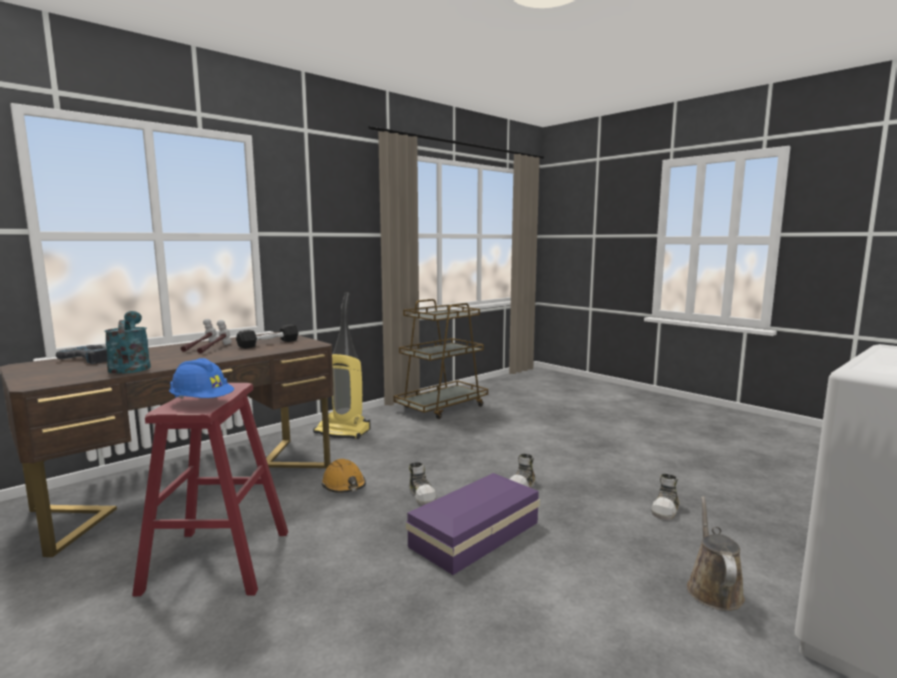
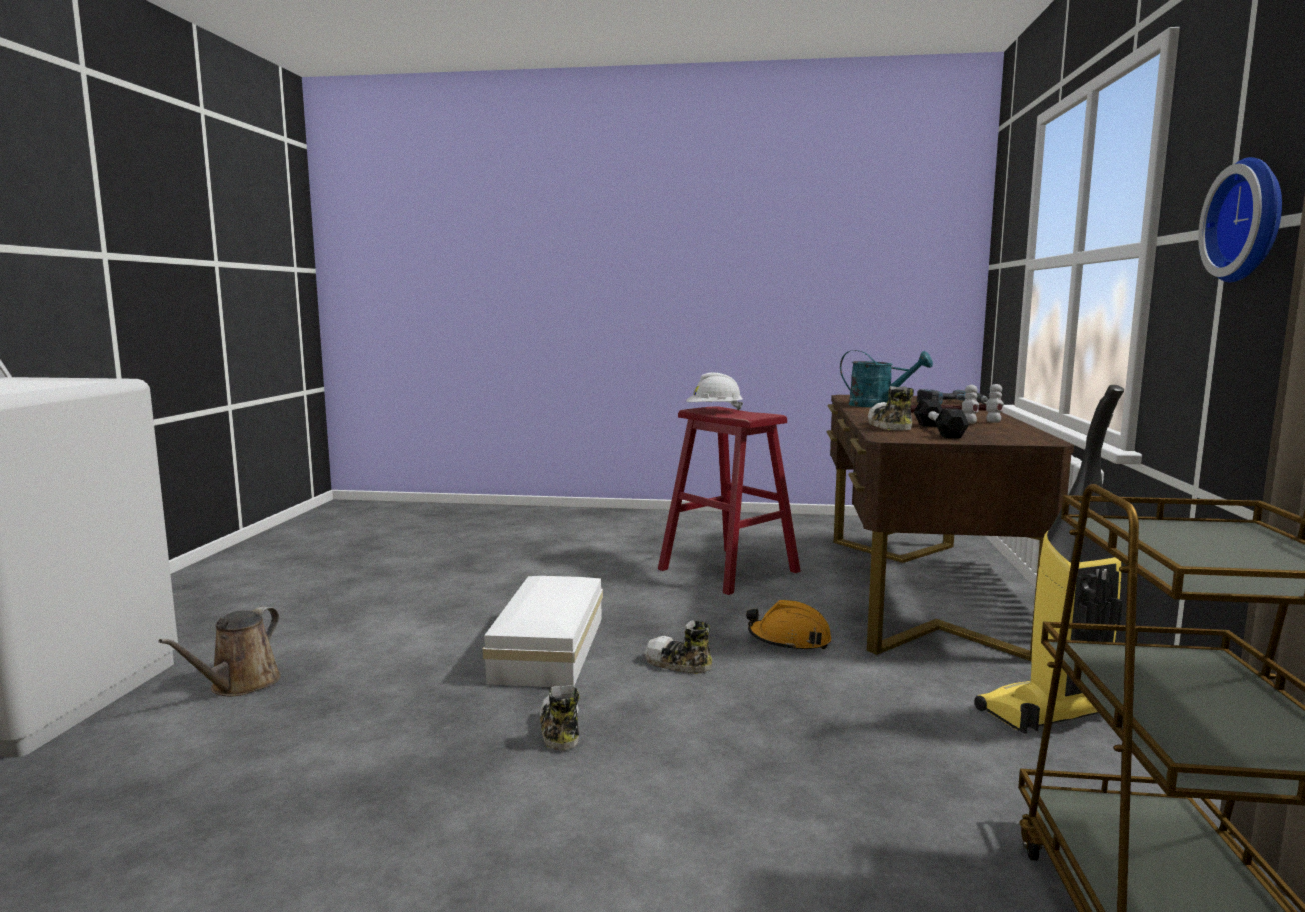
camera: 140 degrees right, 0 degrees up
blue hard hat [169,358,234,399] -> white hard hat [686,372,743,411]
purple storage box [406,473,540,575] -> white storage box [482,576,603,687]
shoe [652,474,680,520] -> shoe moved to [868,386,914,430]
brown watering can [687,496,745,611] -> brown watering can turned 45 degrees clockwise [159,607,281,696]
none -> wall clock [1198,157,1282,282]

